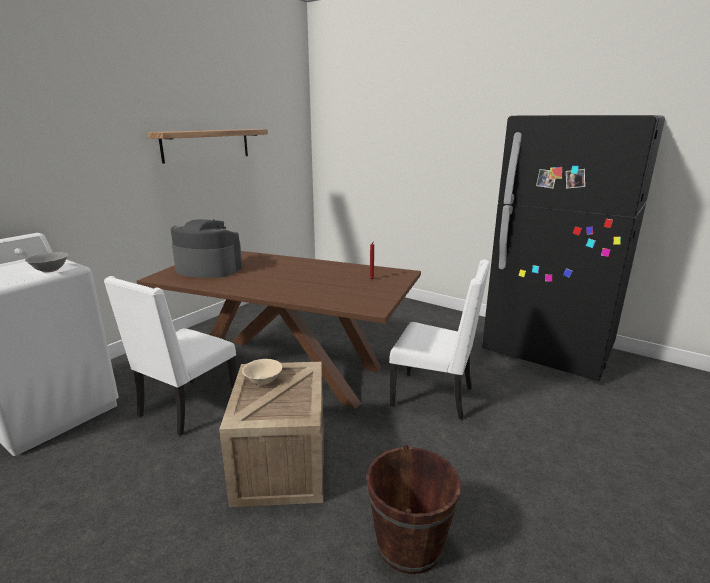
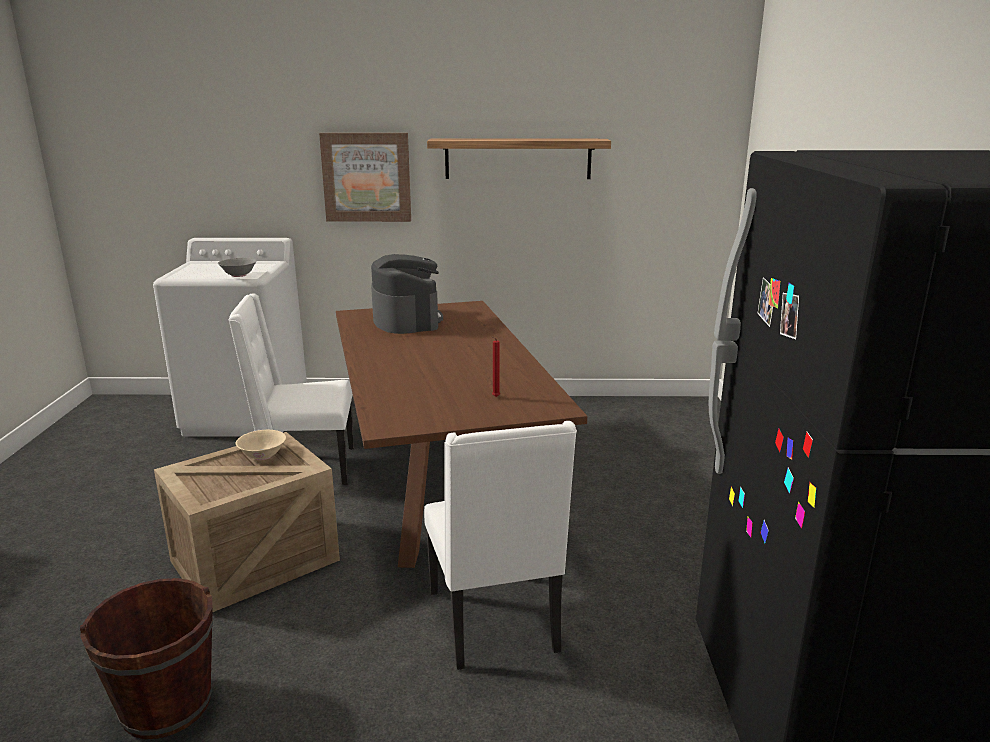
camera: 55 degrees right, 0 degrees up
none -> picture [319,133,411,222]

